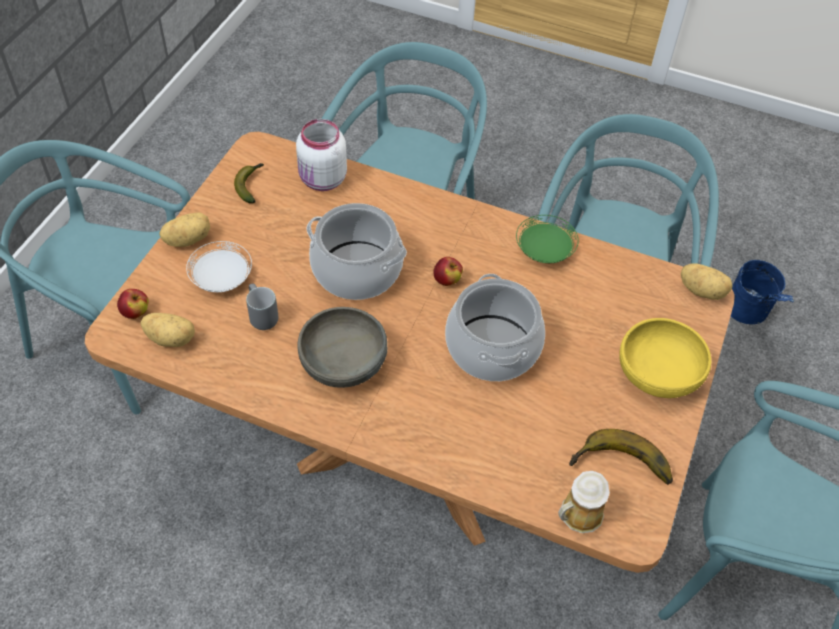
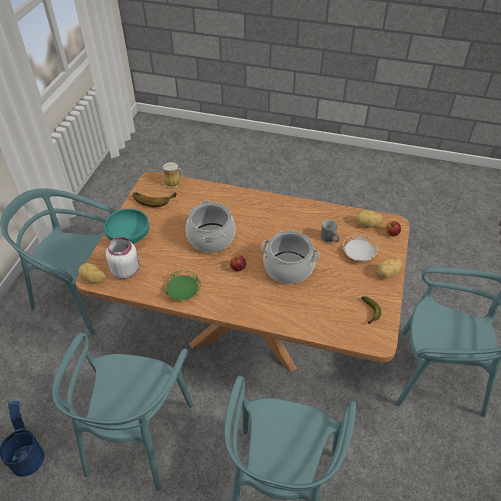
camera: 175 degrees right, 5 degrees down
white jar [296,119,347,191] -> white jar moved to [106,237,139,279]
grey bowl [297,307,387,388] -> none
yellow bowl [619,318,711,398] -> turquoise bowl [104,209,149,244]

